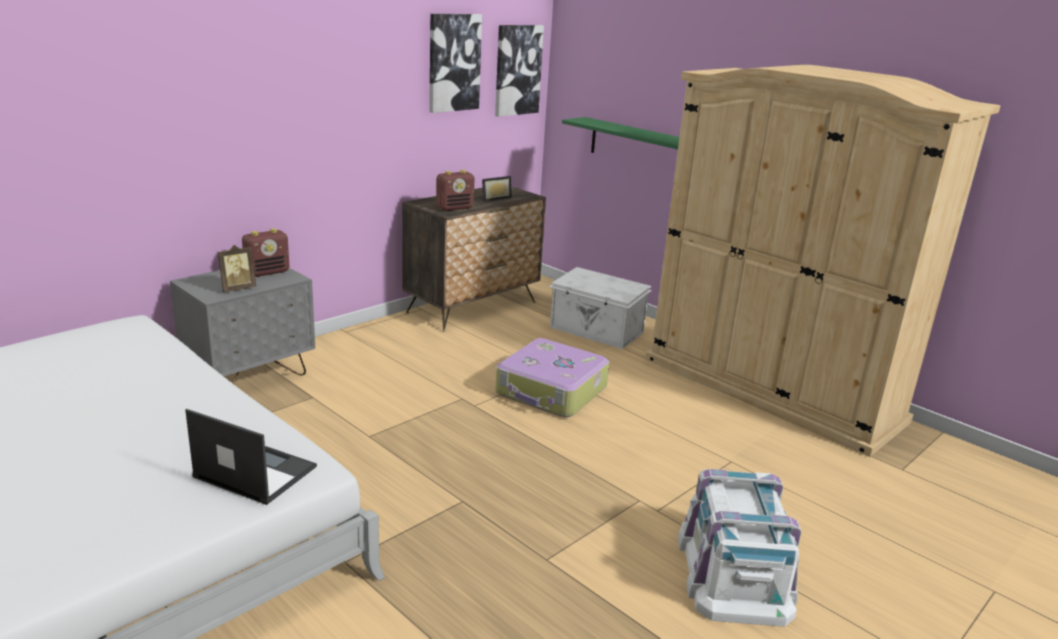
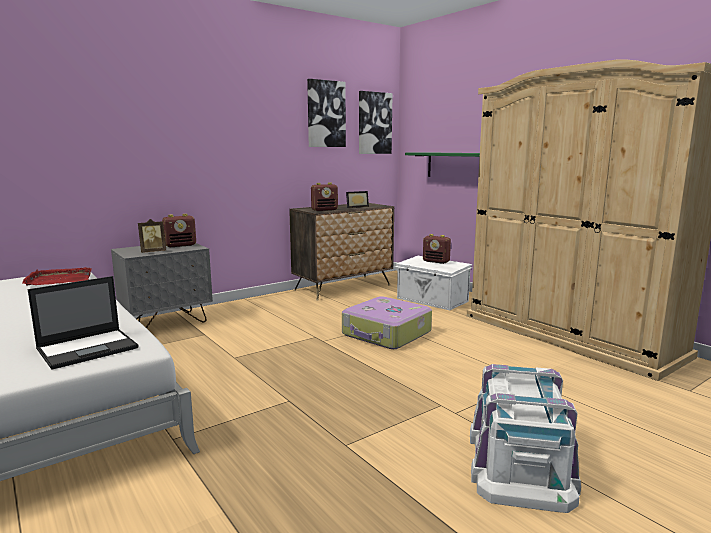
camera: 10 degrees right, 10 degrees down
laptop [185,409,317,505] -> laptop turned 105 degrees clockwise [28,276,139,370]
none -> red tray [22,267,92,286]
none -> radio [423,234,451,264]

